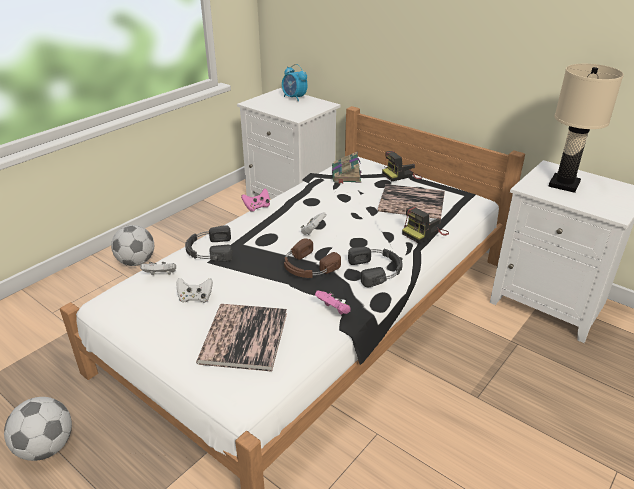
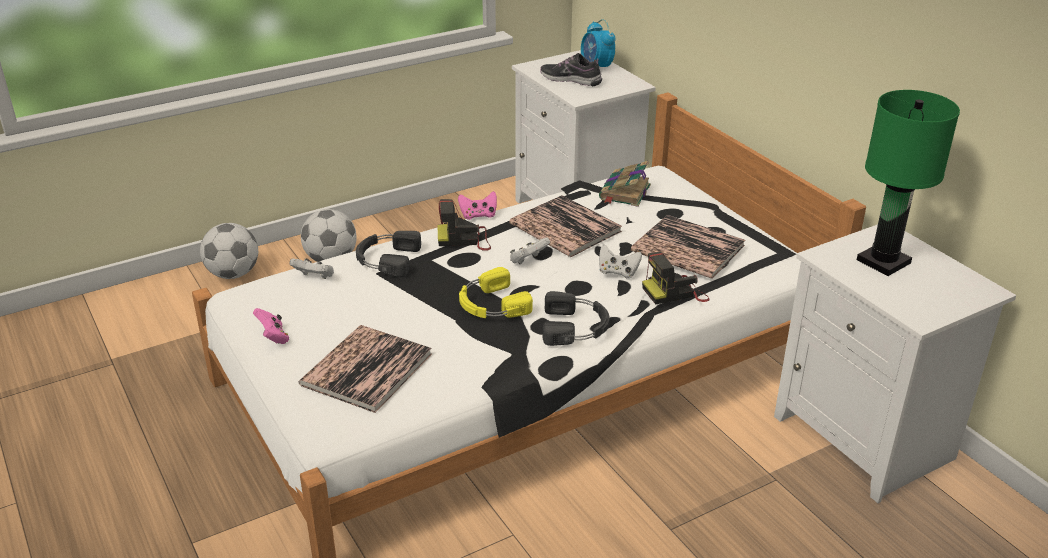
camera: 20 degrees right, 0 degrees up
football [4,397,72,461] -> football moved to [200,223,258,279]
white game controller [176,278,213,303] -> white game controller moved to [599,244,642,278]
brown headphones [284,238,341,278] -> yellow headphones [459,267,533,318]
pink game controller [315,290,351,315] -> pink game controller moved to [253,308,289,344]
camera [382,151,422,182] -> camera moved to [437,199,491,251]
beige table lamp [548,64,624,193] -> green table lamp [857,90,960,276]
none -> book [509,195,622,257]
none -> shoe [540,53,602,86]

